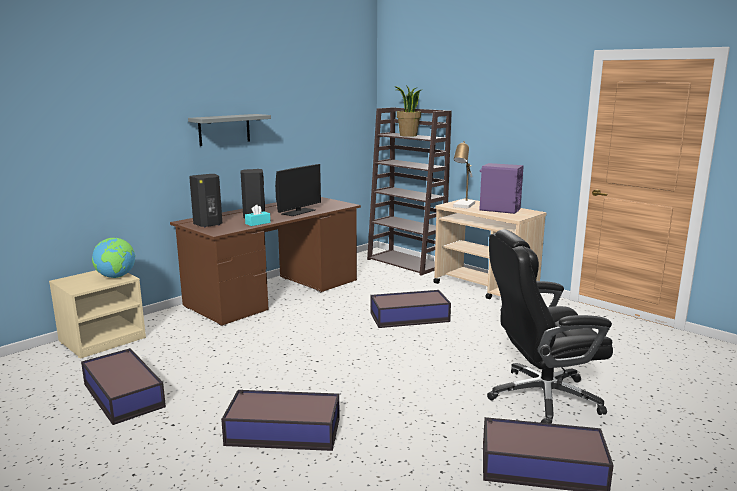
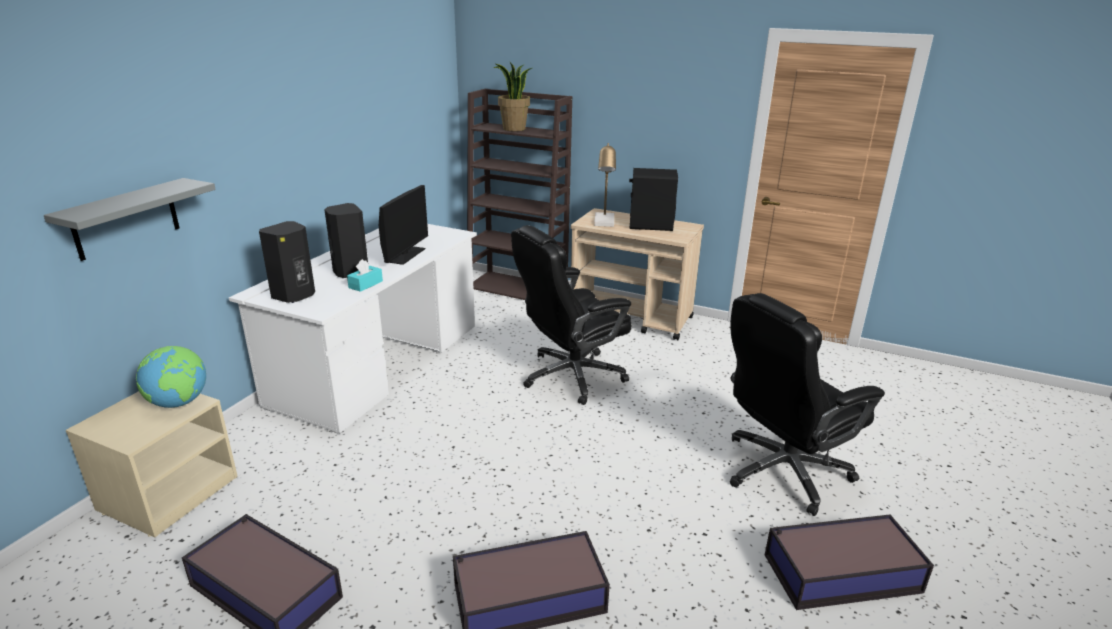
camera: 20 degrees left, 10 degrees up
brown desk [170,197,361,326] -> white desk [229,224,477,433]
grey shelf [188,114,271,146] -> grey shelf moved to [44,178,216,261]
storage box [370,290,451,328] -> black office chair [511,225,632,405]
purple speaker [480,163,524,214] -> black speaker [629,168,678,231]

